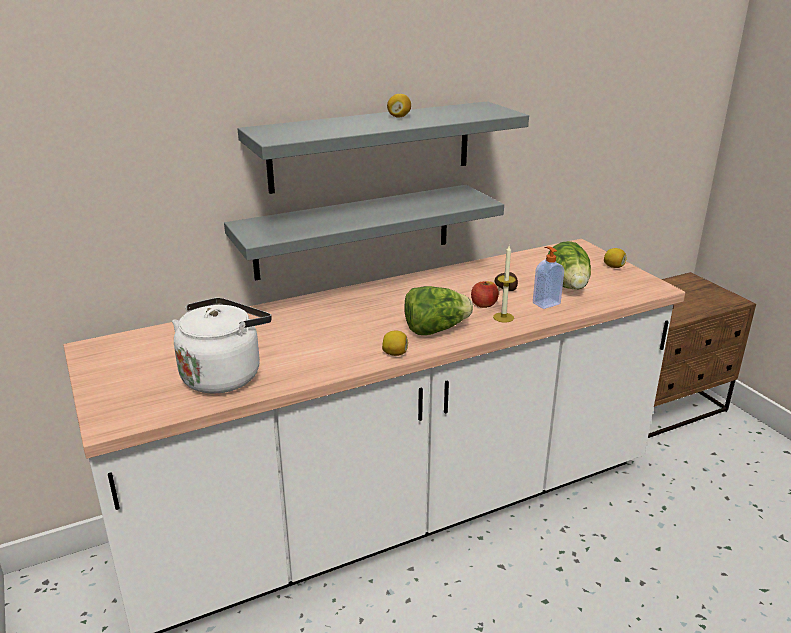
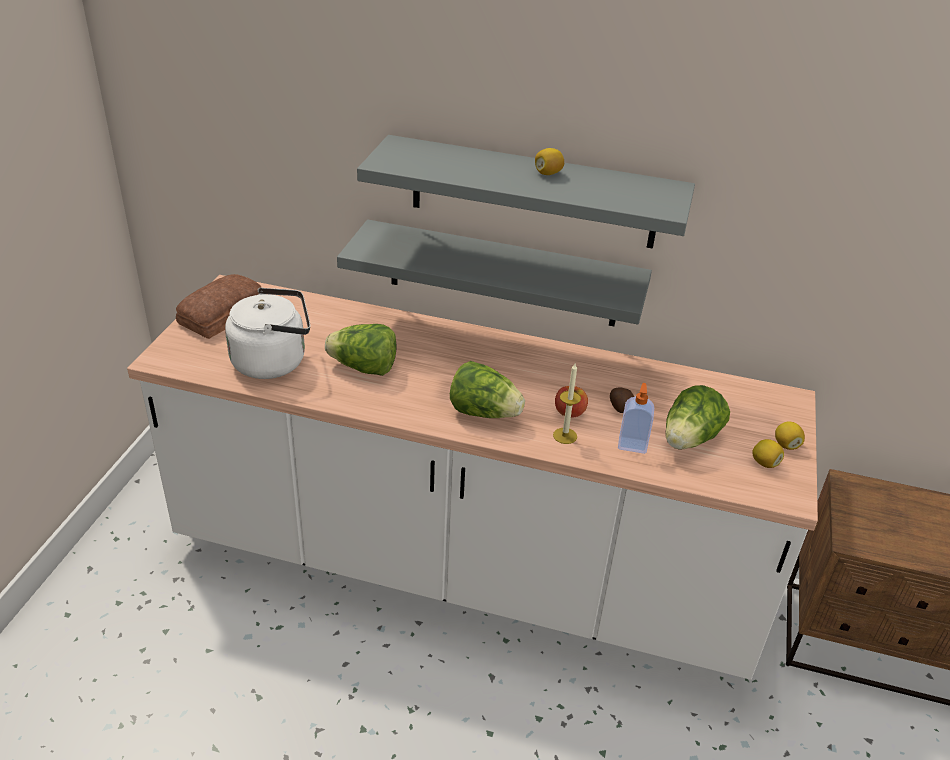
camera: 40 degrees right, 10 degrees up
lemon [382,331,408,356] -> lemon moved to [752,439,784,468]
none -> bread [176,274,261,339]
none -> lettuce [325,324,397,376]

